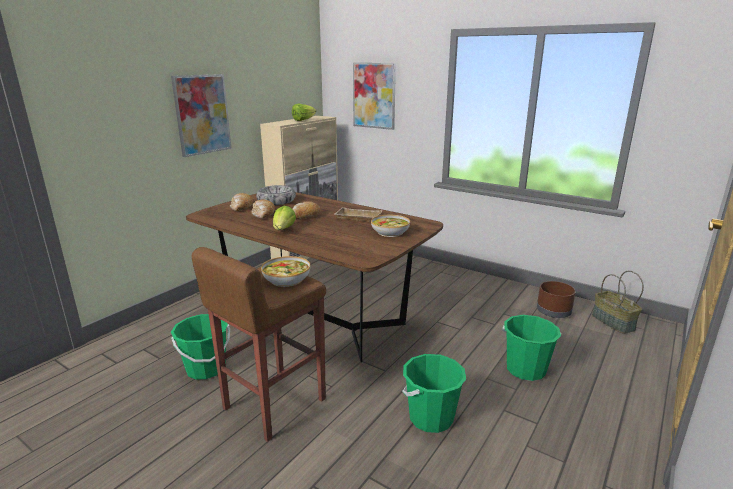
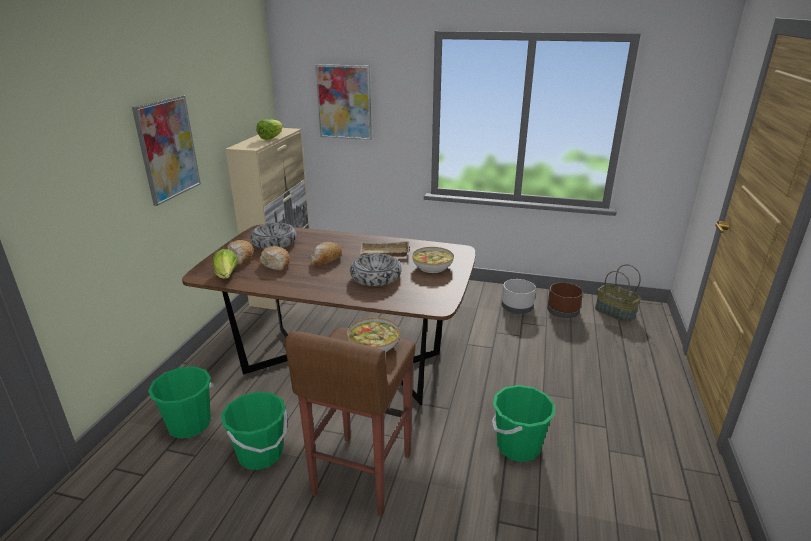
camera: 20 degrees left, 5 degrees up
lettuce [273,206,296,230] -> lettuce moved to [213,249,238,279]
green bucket [502,315,561,381] -> green bucket moved to [148,366,214,438]
none -> bowl [350,253,402,286]
none -> grey planter [502,279,536,314]

